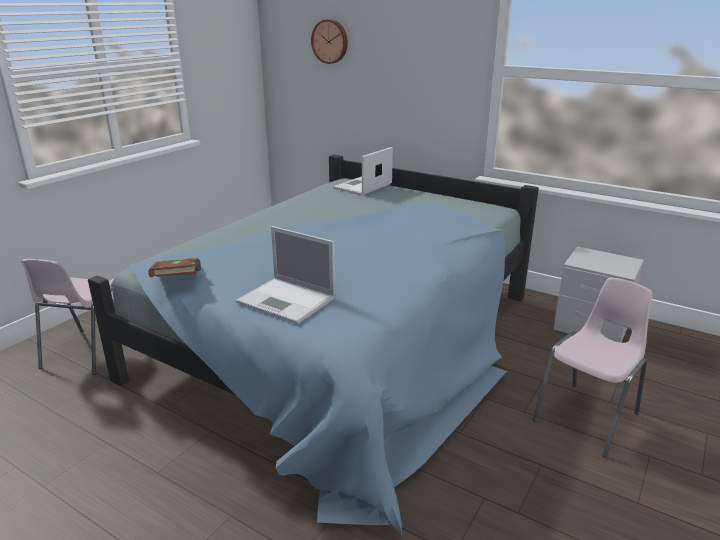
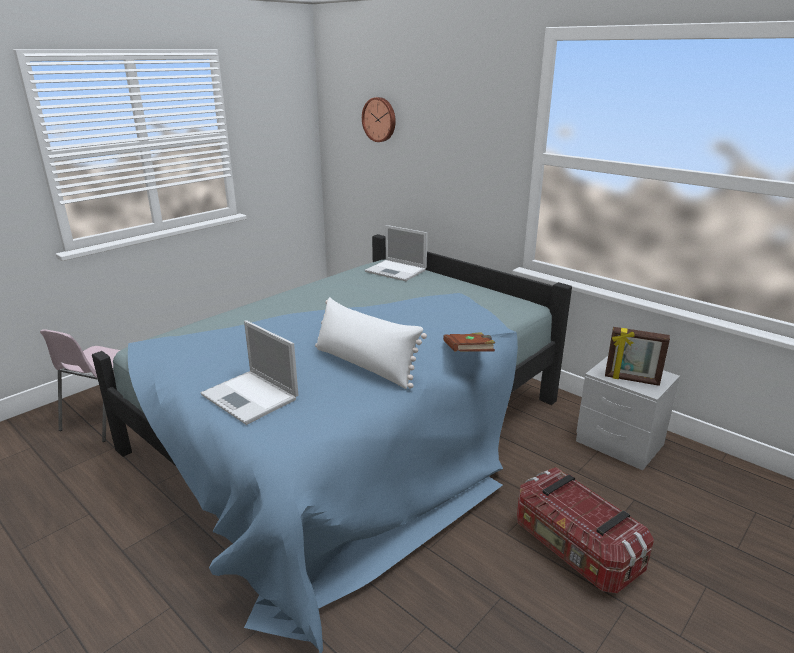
camera: 10 degrees right, 0 degrees up
brown book [148,257,201,278] -> brown book moved to [443,332,495,352]
laptop [333,147,393,195] -> laptop turned 105 degrees counterclockwise [365,225,427,281]
pink chair [532,278,653,457] -> storage box [517,467,654,593]
none -> white pillow [315,297,427,389]
none -> picture frame [605,327,670,386]

